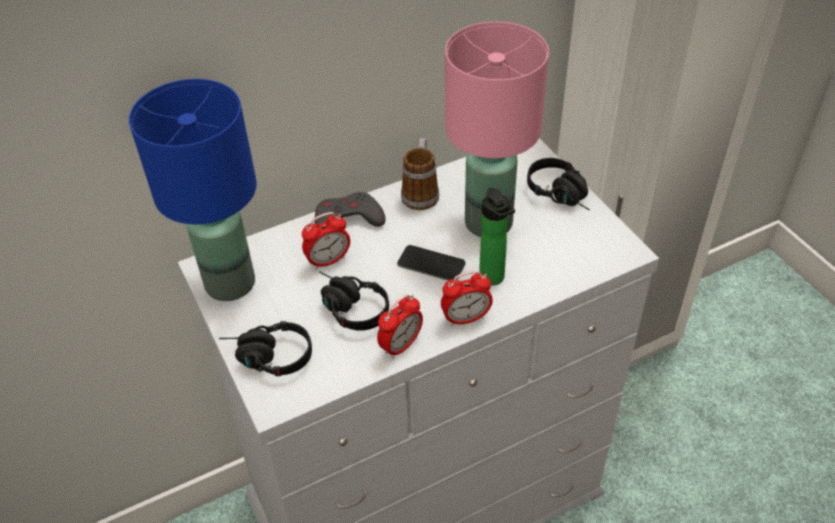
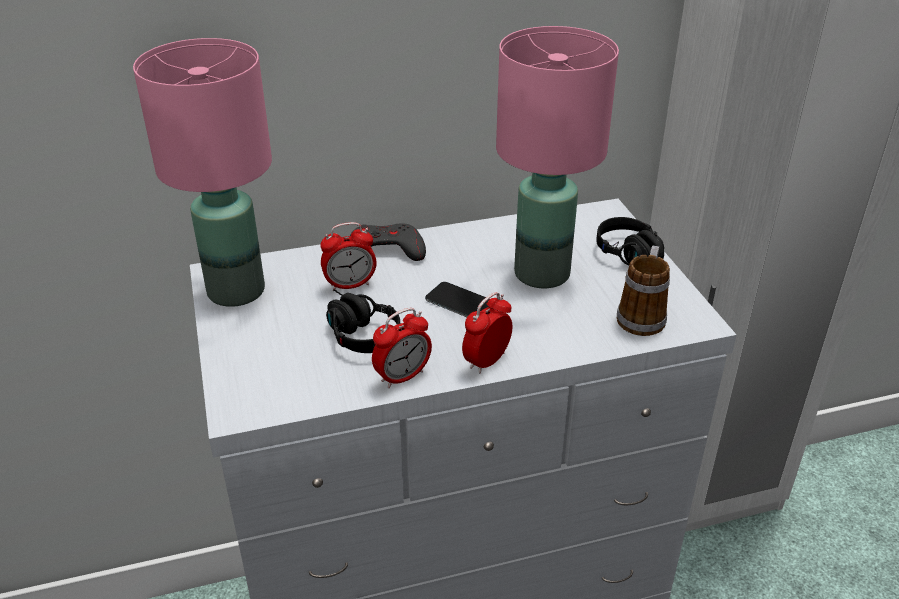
camera: 10 degrees right, 10 degrees down
blue table lamp [129,79,257,301] -> pink table lamp [133,38,272,307]
black headphones [219,321,312,376] -> none
mug [401,138,439,210] -> mug moved to [617,245,670,336]
alarm clock [441,271,493,326] -> alarm clock turned 135 degrees clockwise [462,292,513,374]
bottle [479,188,515,286] -> none

